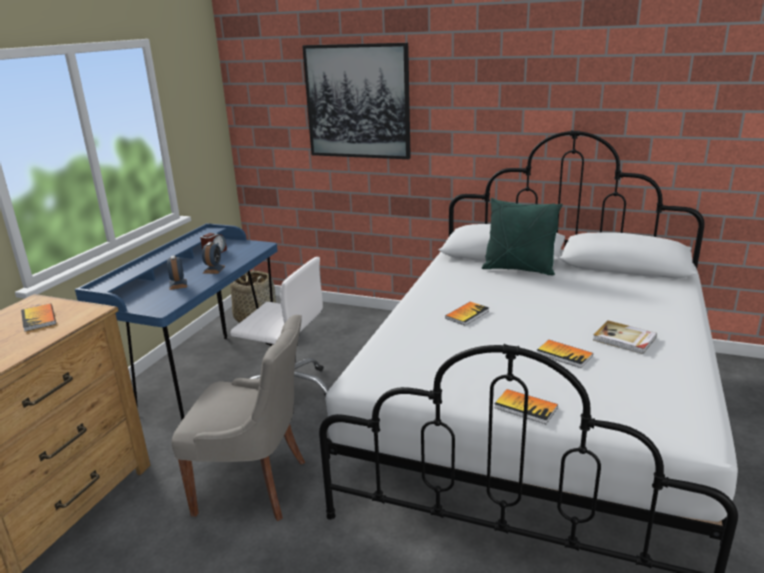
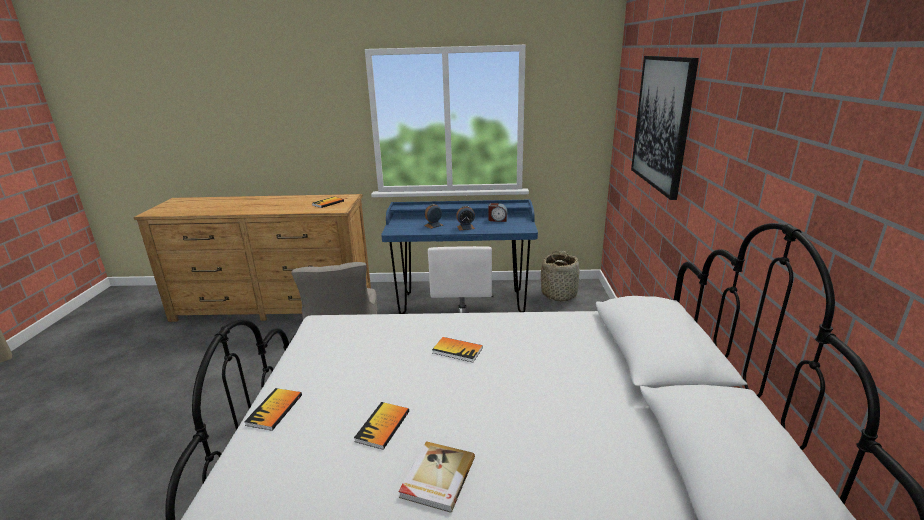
camera: 70 degrees right, 0 degrees up
green pillow [482,198,563,275] -> none

